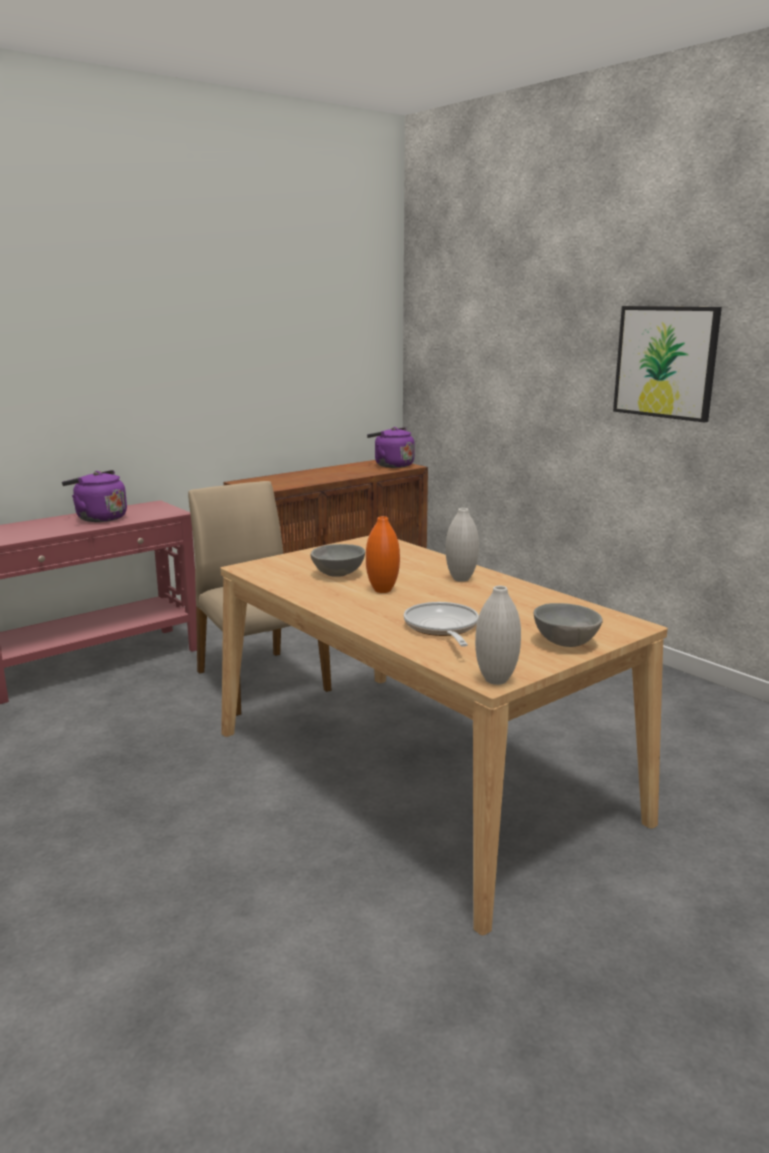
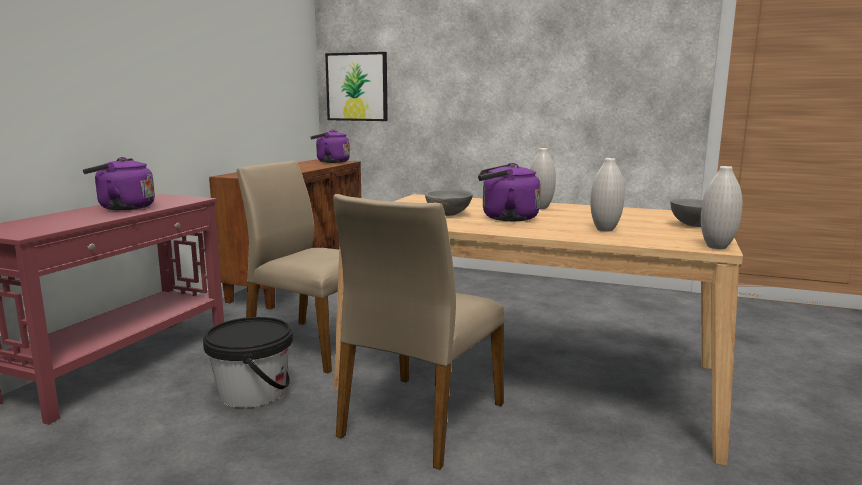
camera: 30 degrees left, 5 degrees down
orange vase [366,516,400,593] -> purple kettle [478,163,541,221]
frying pan [404,602,479,647] -> white vase [590,158,625,232]
picture [613,306,722,422] -> picture moved to [325,52,388,121]
none -> black bucket [203,317,293,408]
none -> beige chair [333,194,505,470]

